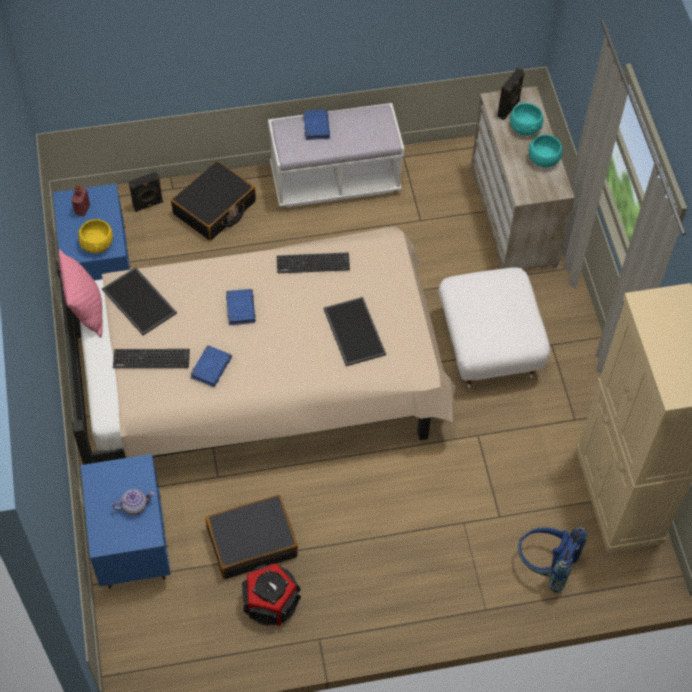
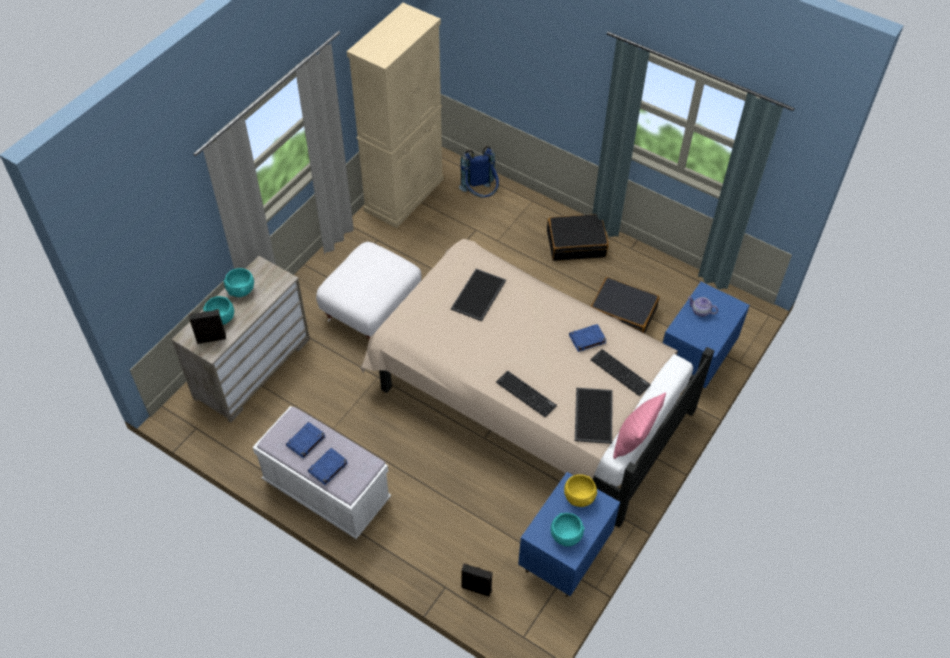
camera: 135 degrees left, 5 degrees down
red bottle [71,185,90,216] -> turquoise bowl [551,513,585,546]
black suitcase [171,161,256,240] -> black suitcase moved to [547,214,609,261]
blue book [226,289,256,325] -> blue book moved to [286,422,325,458]
speaker [242,563,301,626] -> none
keyboard [277,253,350,273] -> keyboard moved to [496,371,557,418]

